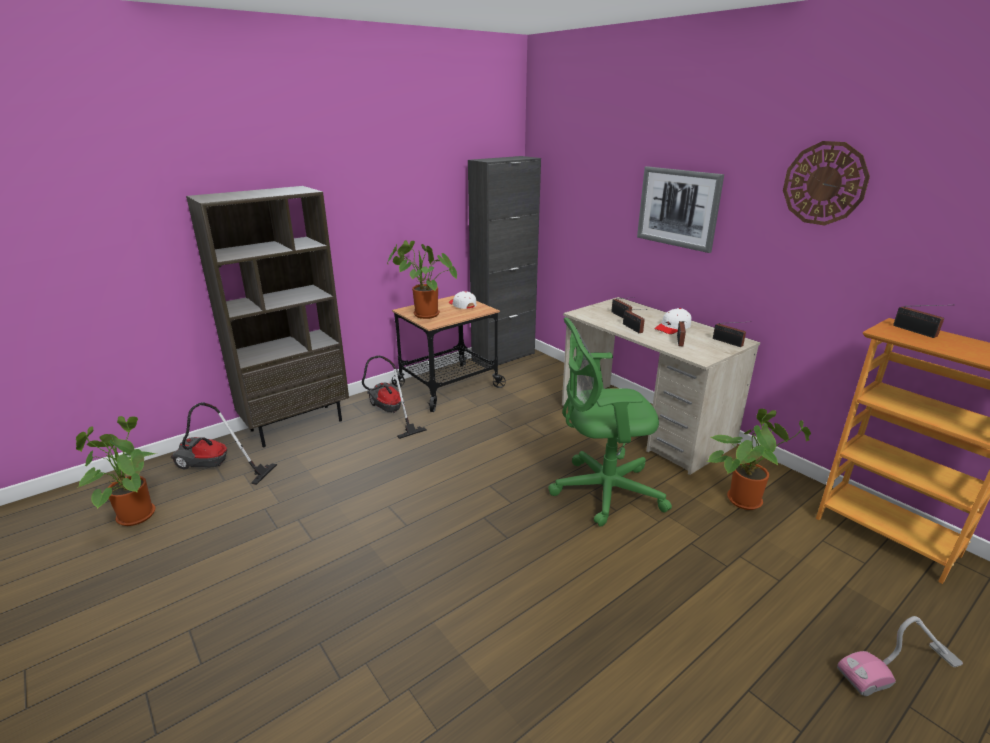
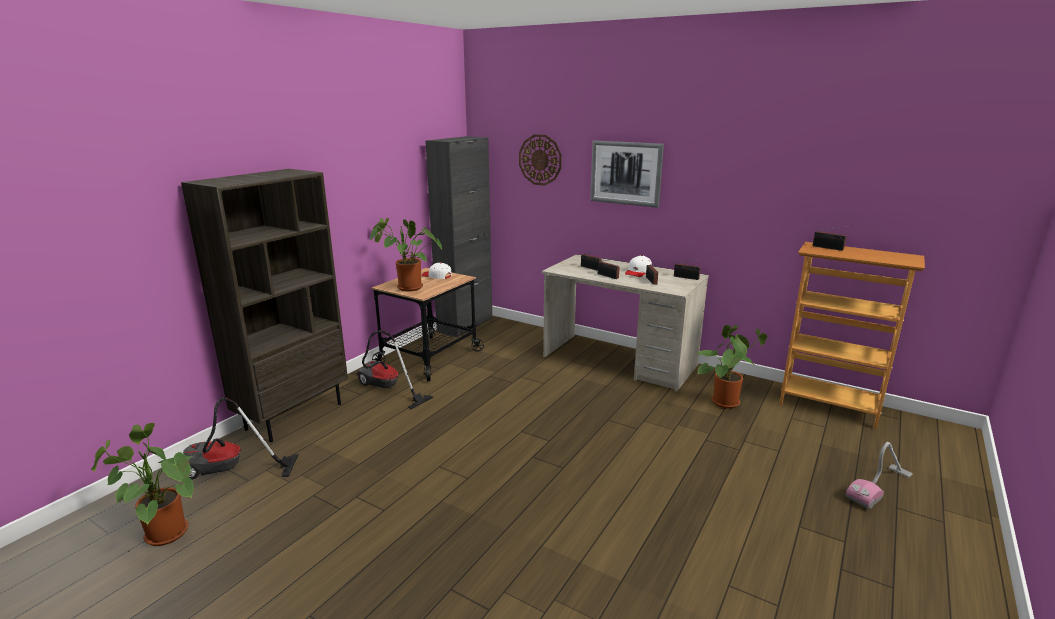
camera: 20 degrees left, 5 degrees down
green office chair [548,317,672,527] -> none
wall clock [783,141,870,225] -> wall clock moved to [519,134,562,186]

